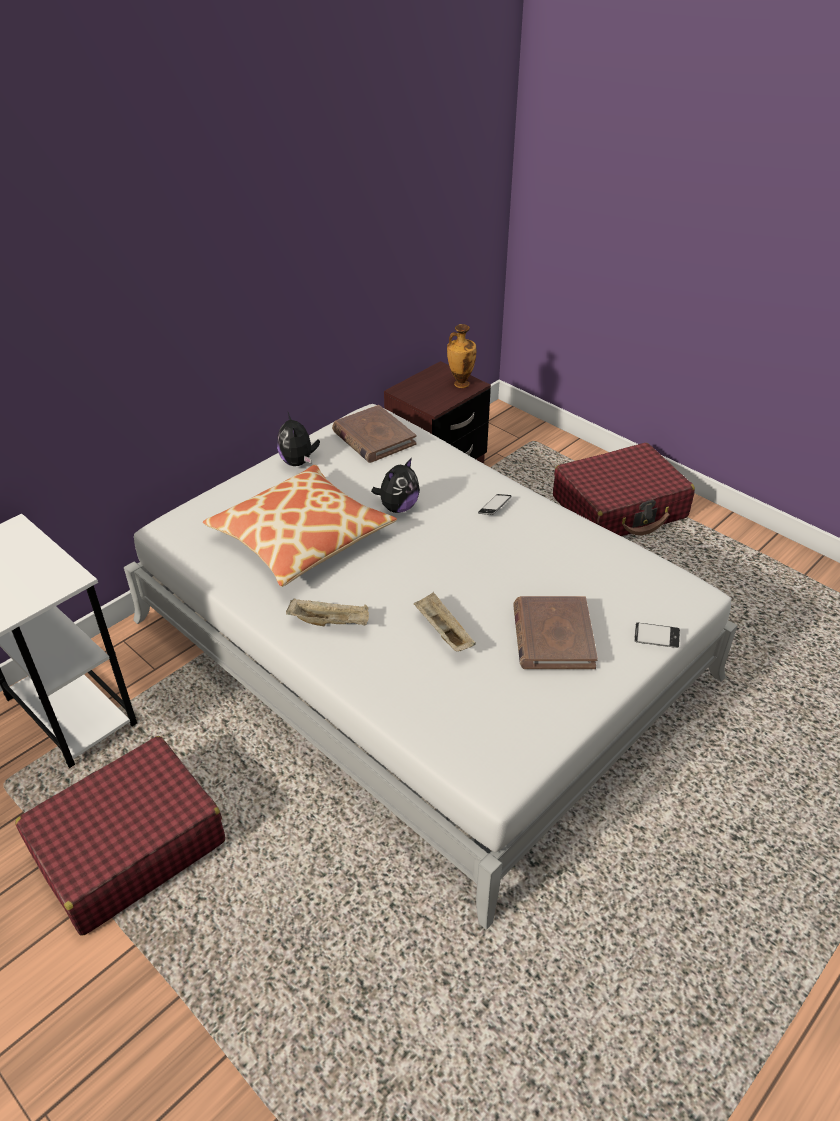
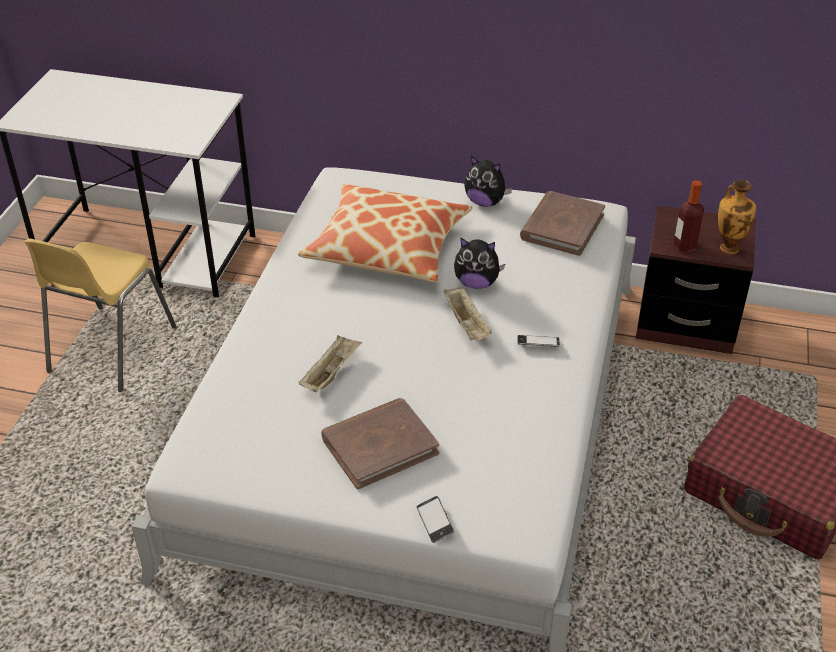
camera: 60 degrees right, 0 degrees up
red suitcase [15,736,225,936] -> yellow chair [25,238,177,392]
plush toy [277,411,320,466] -> plush toy turned 105 degrees counterclockwise [464,155,512,207]
beige tray [286,598,369,626] -> beige tray moved to [444,287,492,340]
none -> bottle [673,180,704,252]

